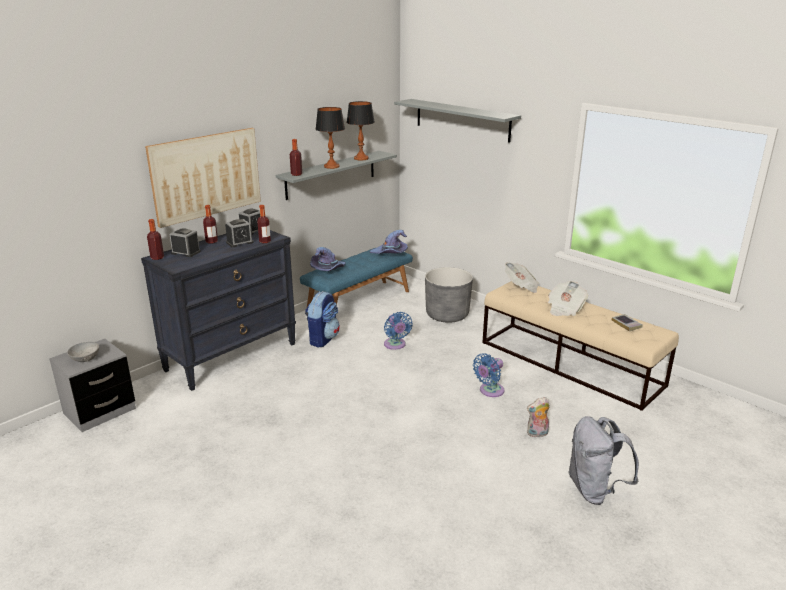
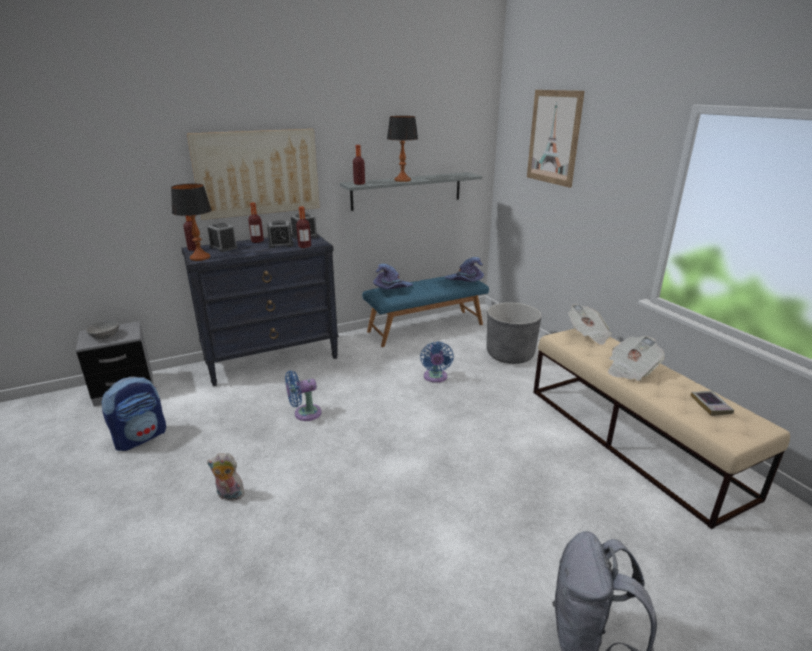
camera: 20 degrees right, 0 degrees up
backpack [305,291,340,348] -> backpack moved to [102,376,166,451]
table lamp [347,101,375,160] -> table lamp moved to [171,184,212,261]
grey shelf [394,99,521,143] -> picture [527,90,585,188]
blue fan [473,353,504,397] -> blue fan moved to [285,371,322,421]
plush toy [527,397,550,437] -> plush toy moved to [207,453,245,501]

